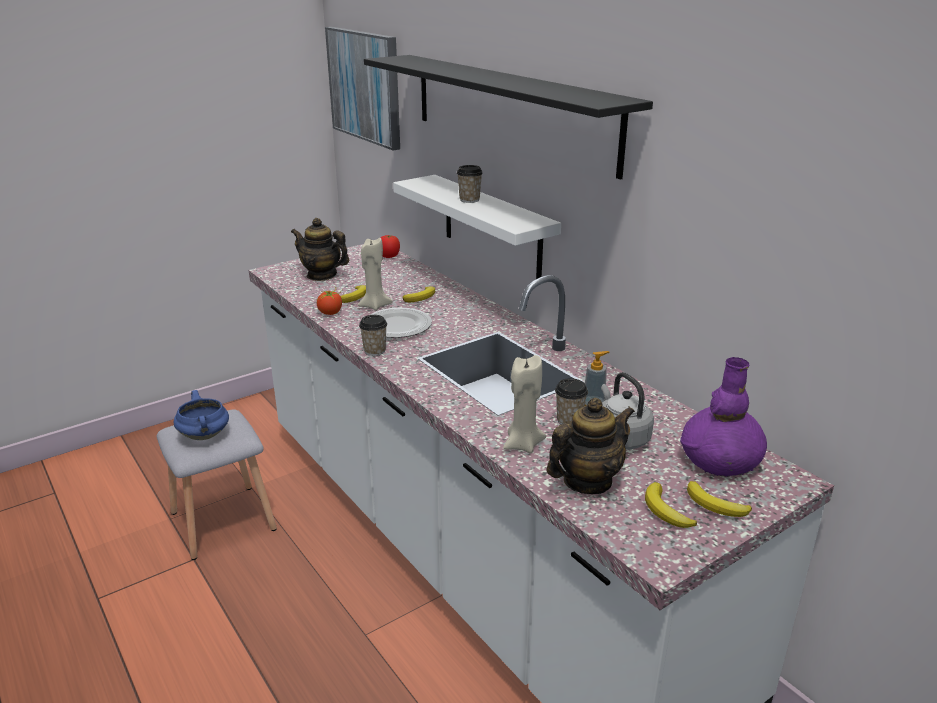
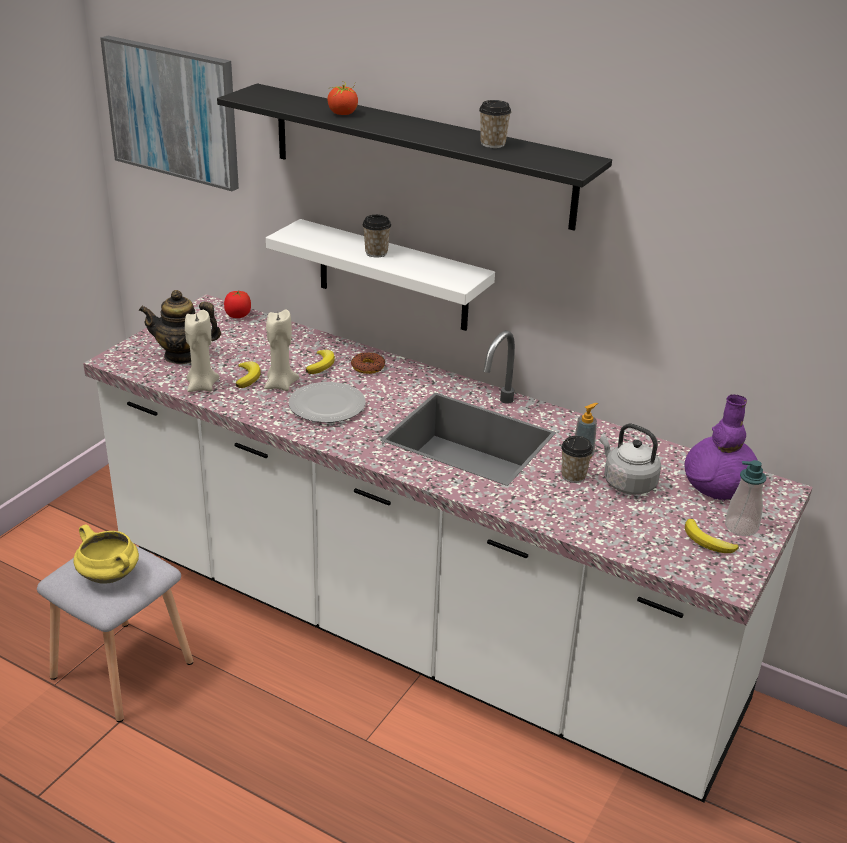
camera: 25 degrees left, 5 degrees up
blue cooking pot [173,390,229,440] -> yellow cooking pot [74,524,139,584]
tomato [317,289,343,315] -> tomato moved to [327,81,358,115]
cup [359,315,387,356] -> cup moved to [479,100,511,148]
beige candle [503,355,546,454] -> beige candle moved to [185,310,220,392]
teapot [546,398,635,494] -> none
banana [687,481,752,517] -> soap dispenser [725,460,766,536]
none -> donut [351,352,385,374]

